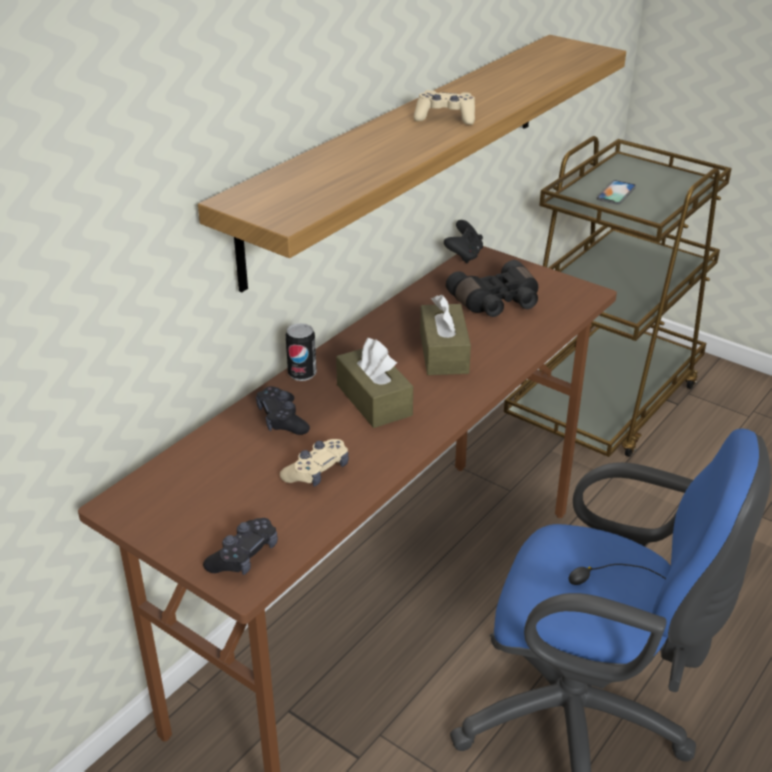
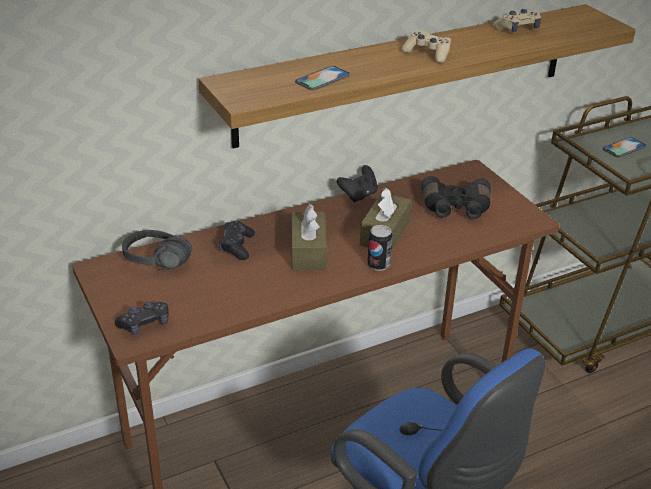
camera: 25 degrees right, 0 degrees up
beige game controller [280,439,349,487] -> beige game controller moved to [493,9,541,32]
can [286,323,317,381] -> can moved to [367,225,393,271]
black game controller [444,220,483,263] -> black game controller moved to [337,165,378,203]
none -> black headphones [122,230,192,271]
none -> phone [295,66,350,90]

